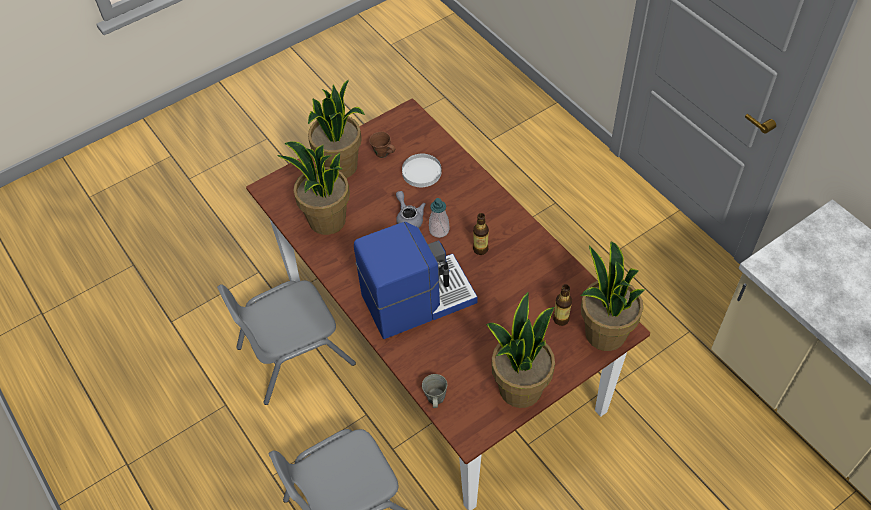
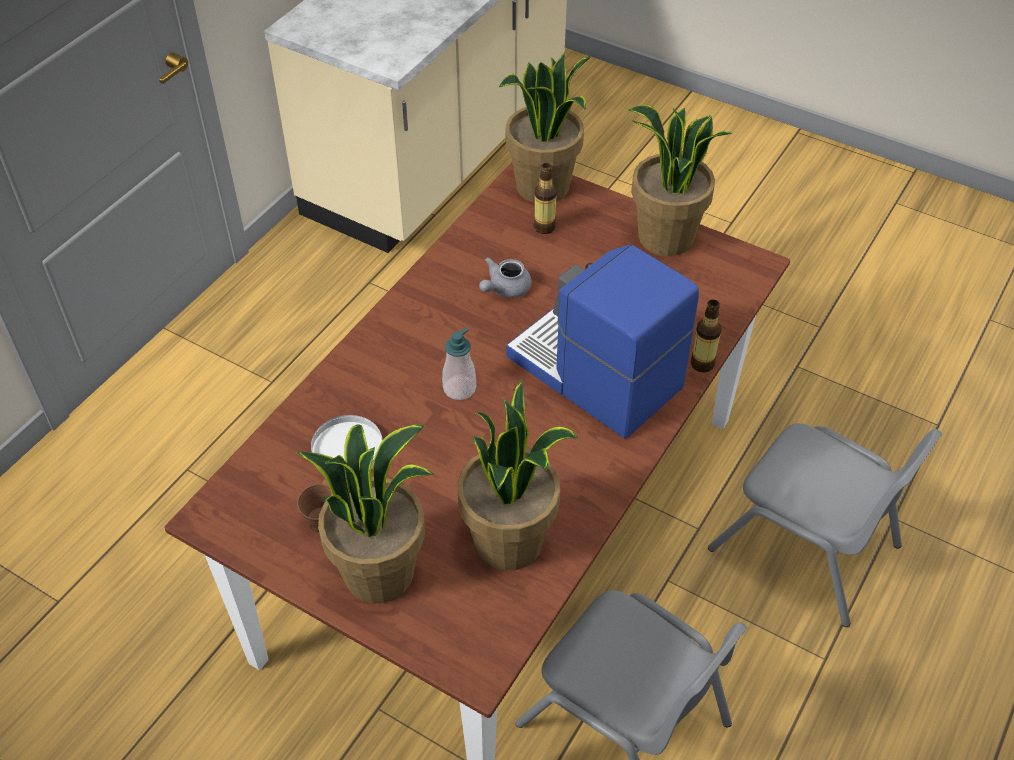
camera: 115 degrees left, 5 degrees down
grey teapot [396,191,426,228] -> grey teapot moved to [479,257,532,298]
grey mug [422,374,447,408] -> none
bottle [473,213,489,255] -> bottle moved to [691,299,722,372]

